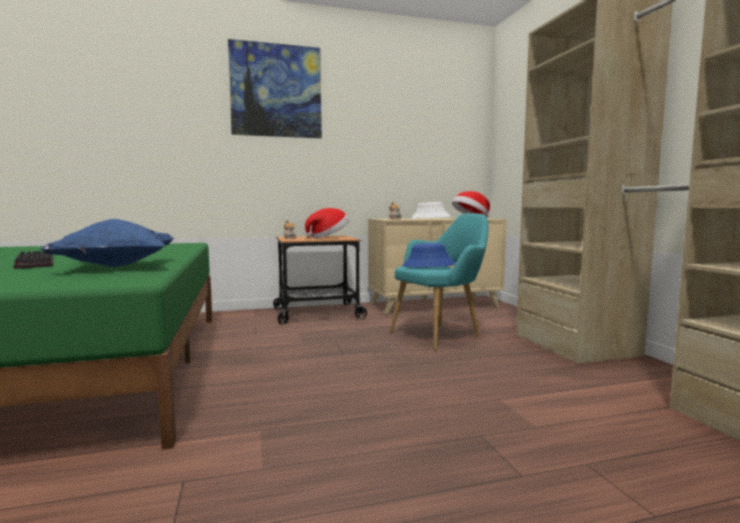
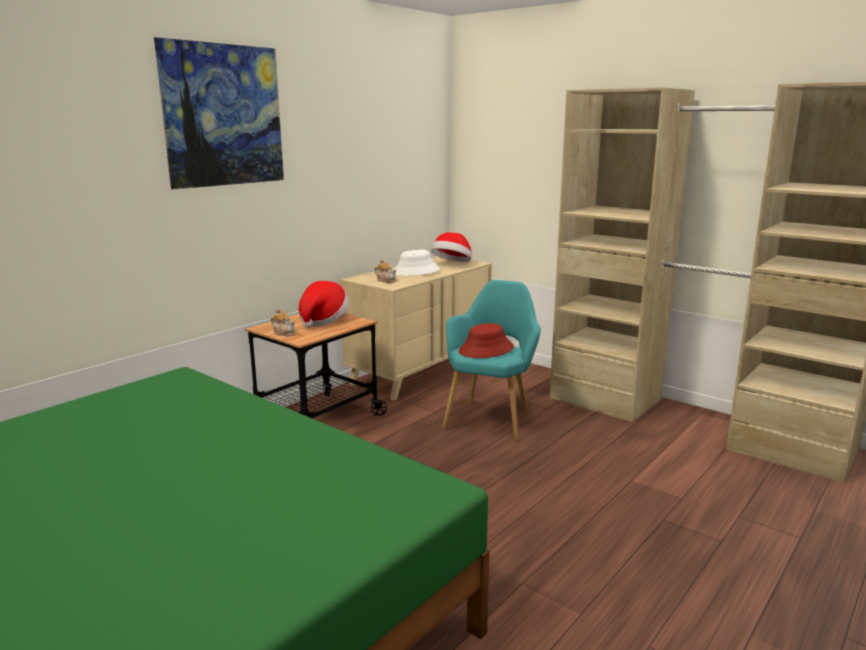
camera: 35 degrees left, 10 degrees up
keyboard [13,251,53,269] -> none
blue pillow [40,219,174,267] -> none
blue hat [402,243,455,268] -> red hat [459,323,514,358]

